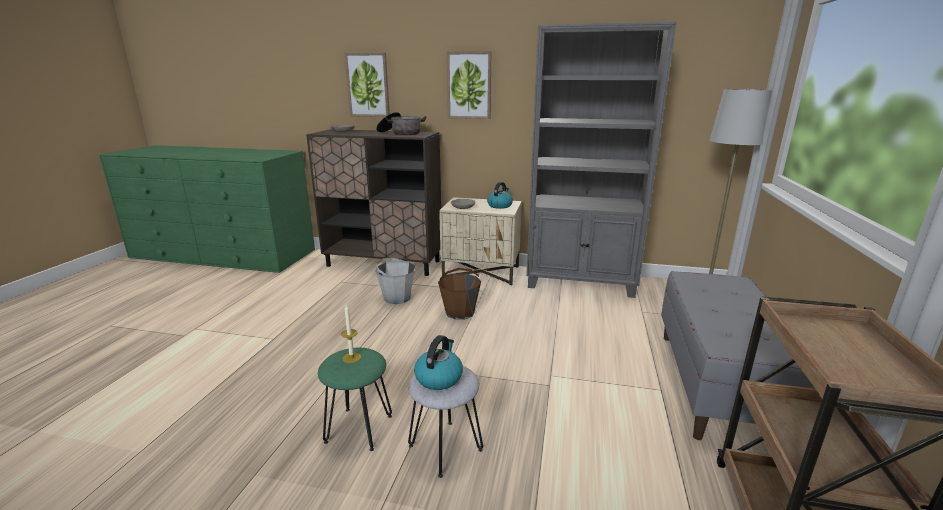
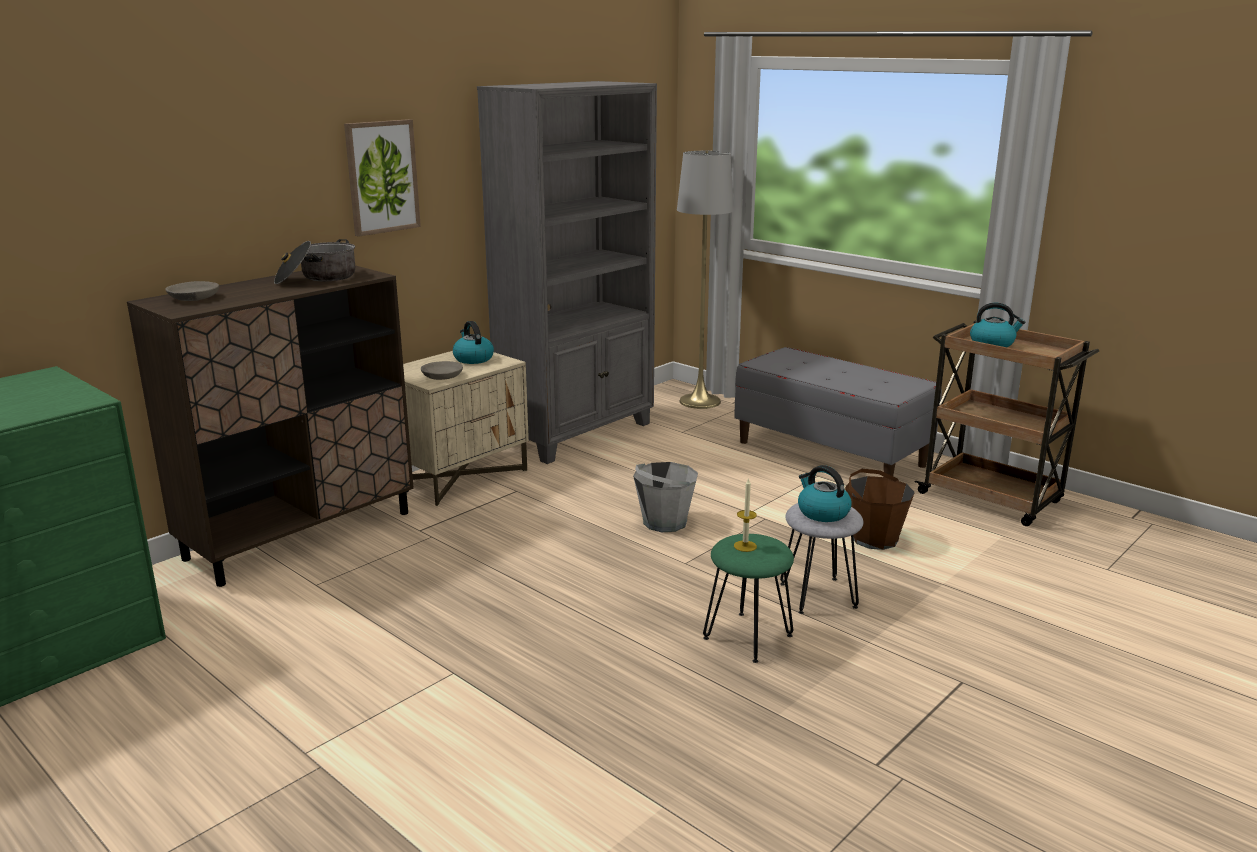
camera: 60 degrees left, 0 degrees up
picture [345,52,390,117] -> none
grey bucket [375,258,415,304] -> grey bucket moved to [633,462,698,532]
brown bucket [438,268,481,320] -> brown bucket moved to [845,469,915,550]
none -> kettle [970,303,1025,347]

